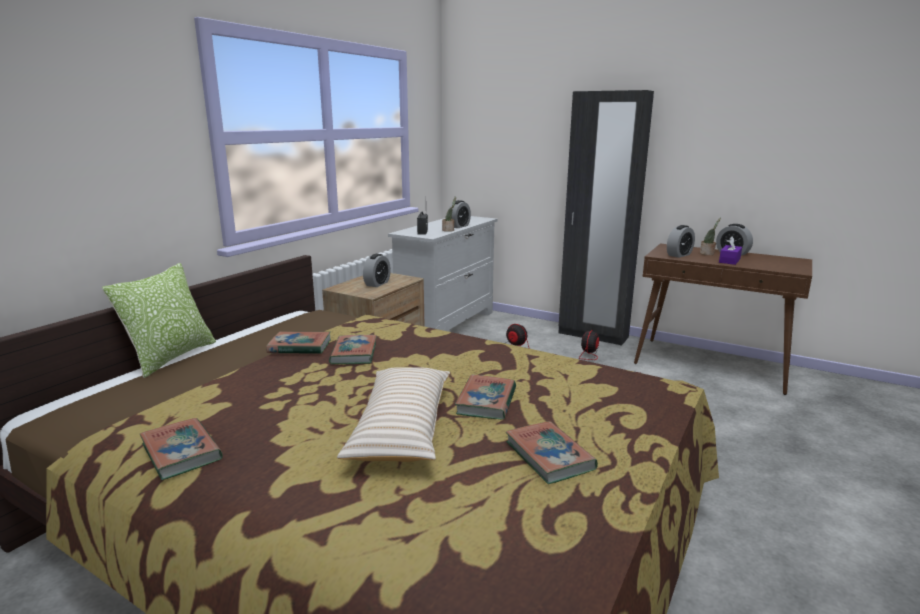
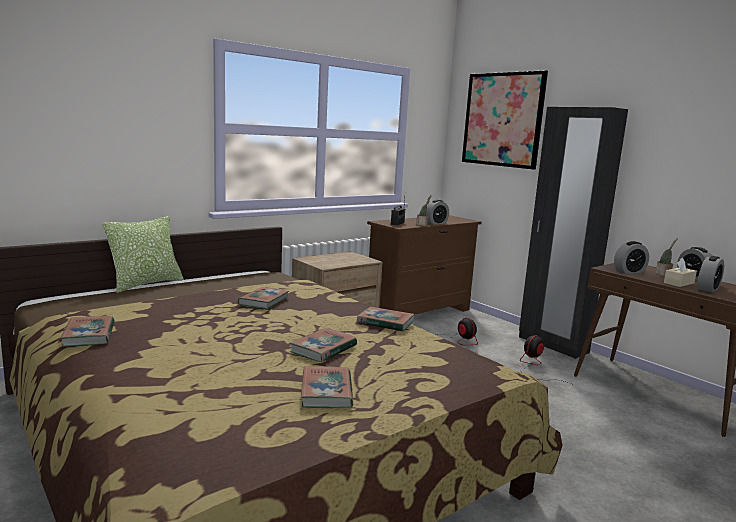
camera: 20 degrees right, 5 degrees down
book [266,331,331,354] -> book moved to [357,307,415,332]
beige pillow [337,367,450,462] -> none
alarm clock [363,254,391,287] -> alarm clock moved to [697,256,724,293]
white dresser [388,216,498,331] -> brown dresser [367,215,482,314]
purple tissue box [719,236,742,265] -> beige tissue box [664,258,697,287]
none -> picture [462,70,548,170]

